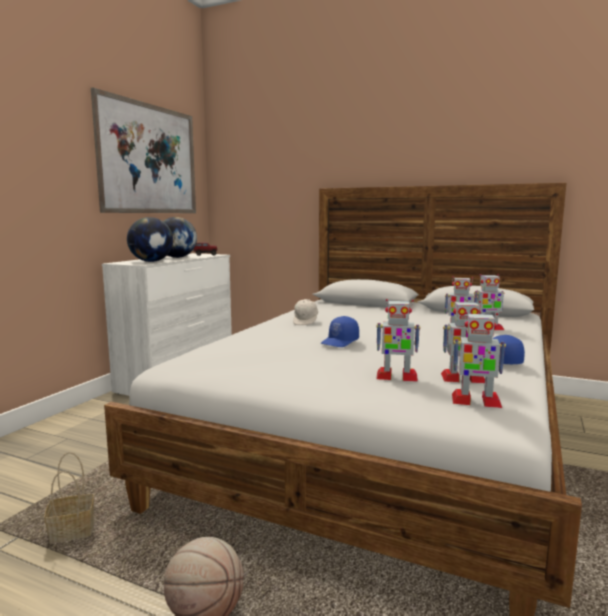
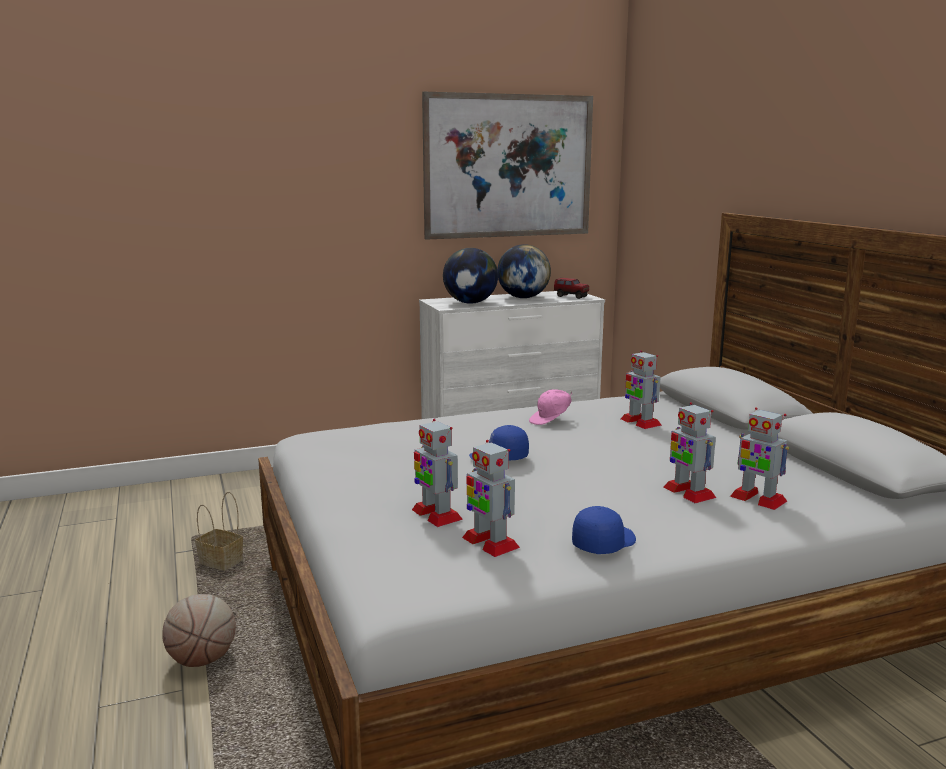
camera: 45 degrees right, 5 degrees up
white cap [293,299,318,325] -> pink cap [529,389,572,425]
toy robot [452,312,506,408] -> toy robot moved to [621,350,662,429]

